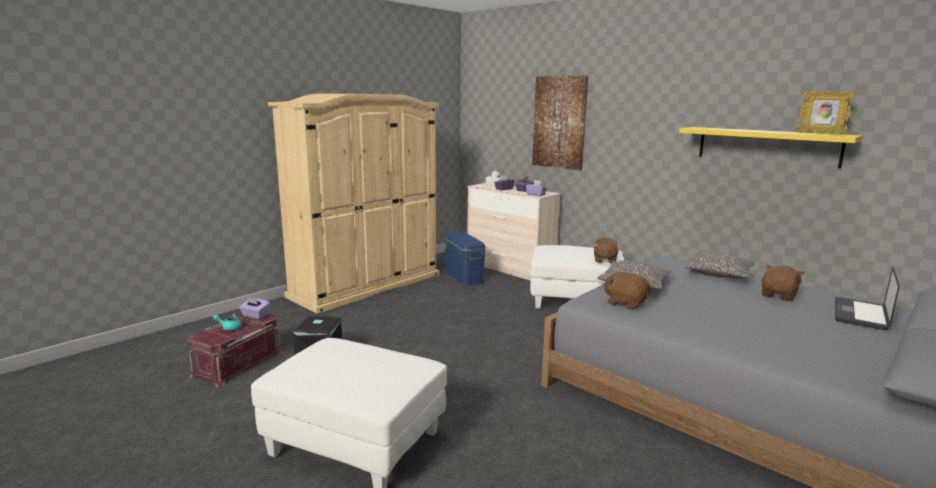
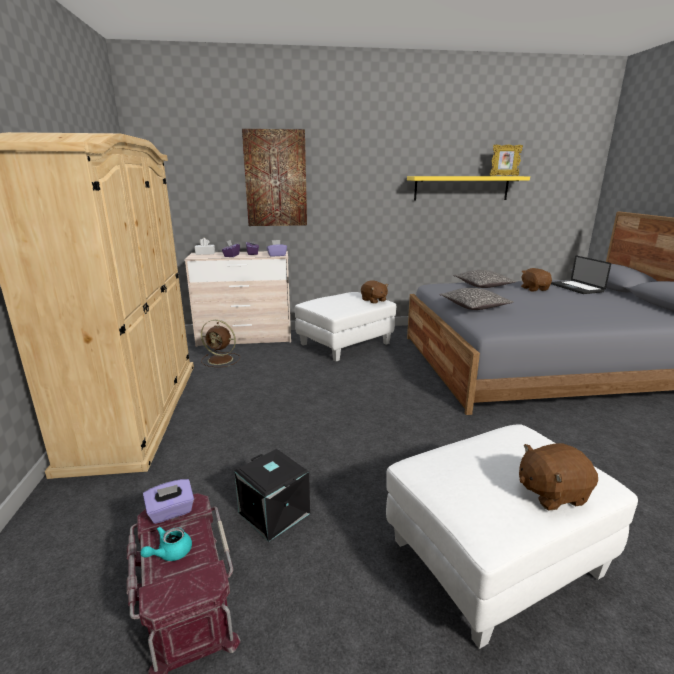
camera: 50 degrees left, 5 degrees up
blue storage box [444,232,486,286] -> brown fan [201,320,240,367]
brown plush toy [603,271,650,310] -> brown plush toy moved to [519,443,598,511]

